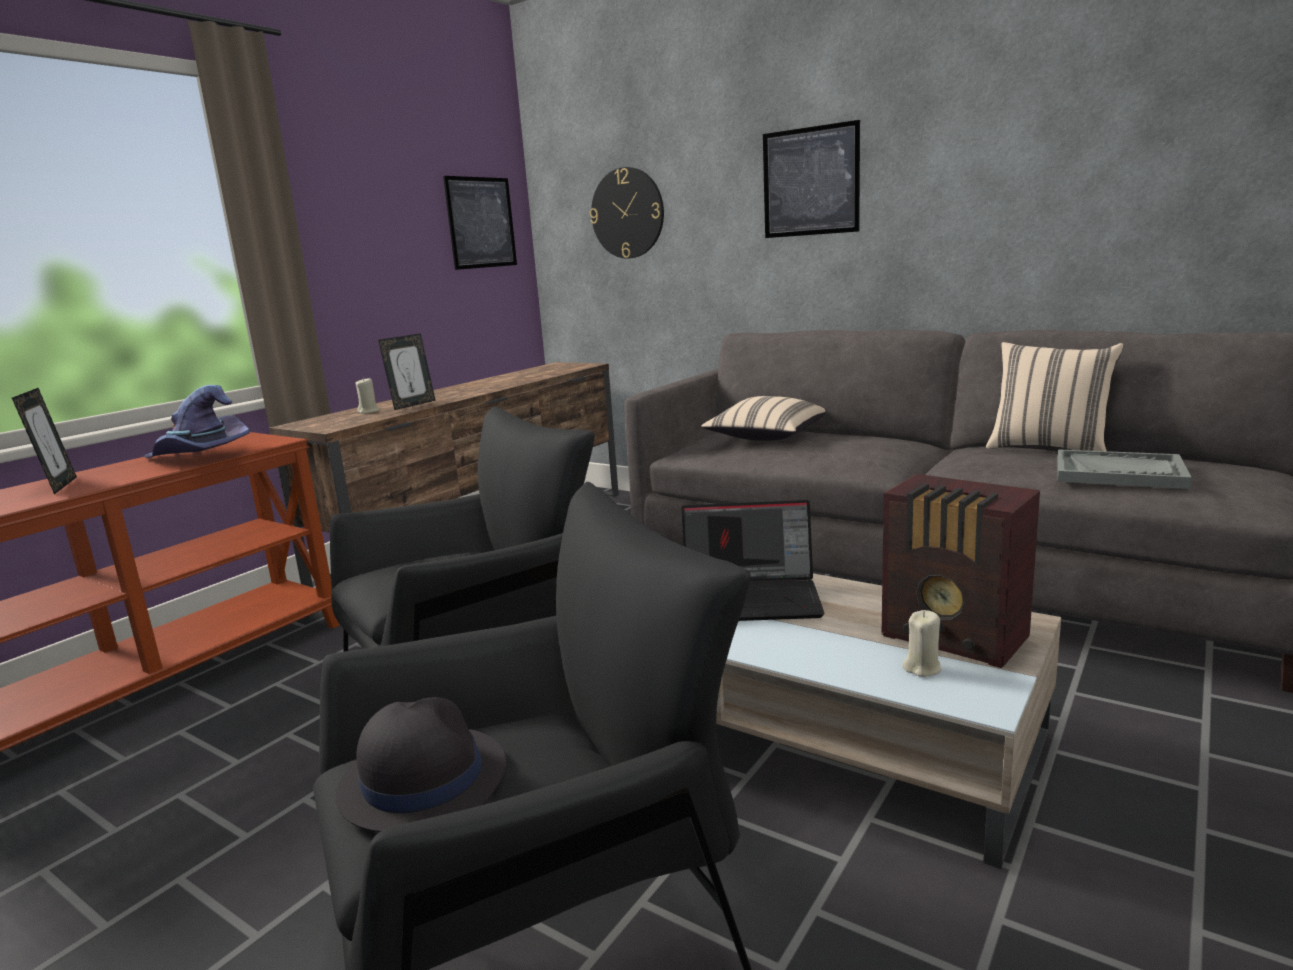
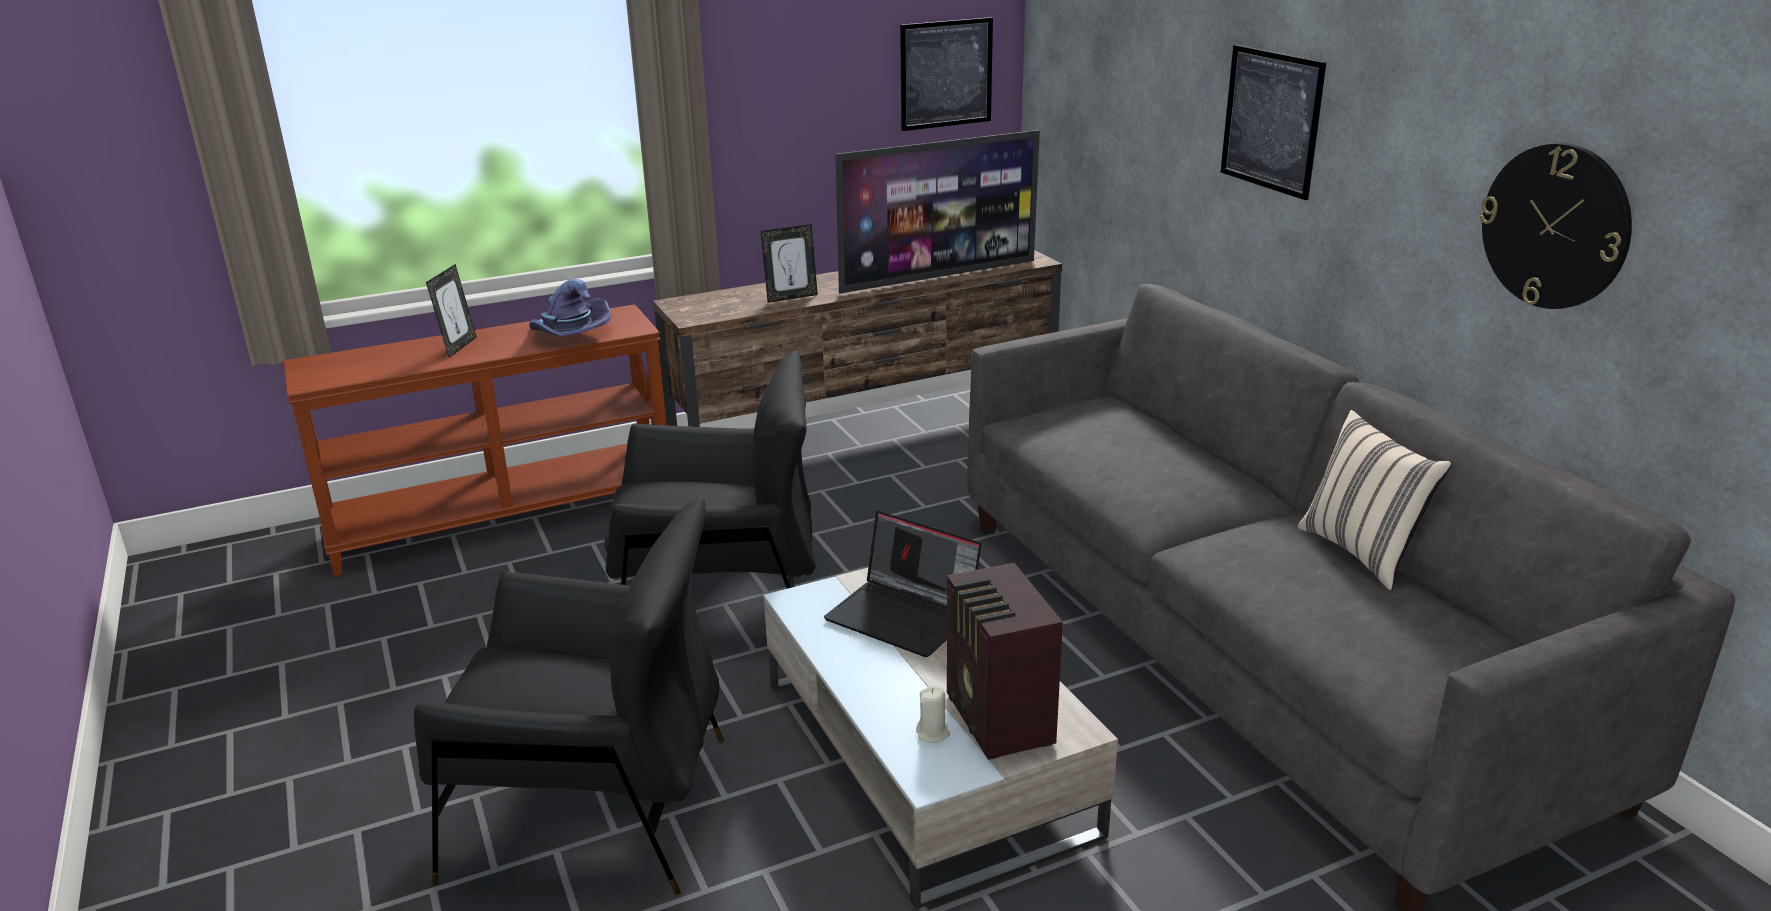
camera: 30 degrees right, 10 degrees up
black hat [335,697,506,832] -> none
beige candle [355,377,380,414] -> none
wall clock [590,167,664,259] -> wall clock moved to [1480,143,1632,309]
beige pillow [701,396,826,441] -> none
grey tray [1057,449,1192,489] -> none
none -> television [835,130,1040,293]

